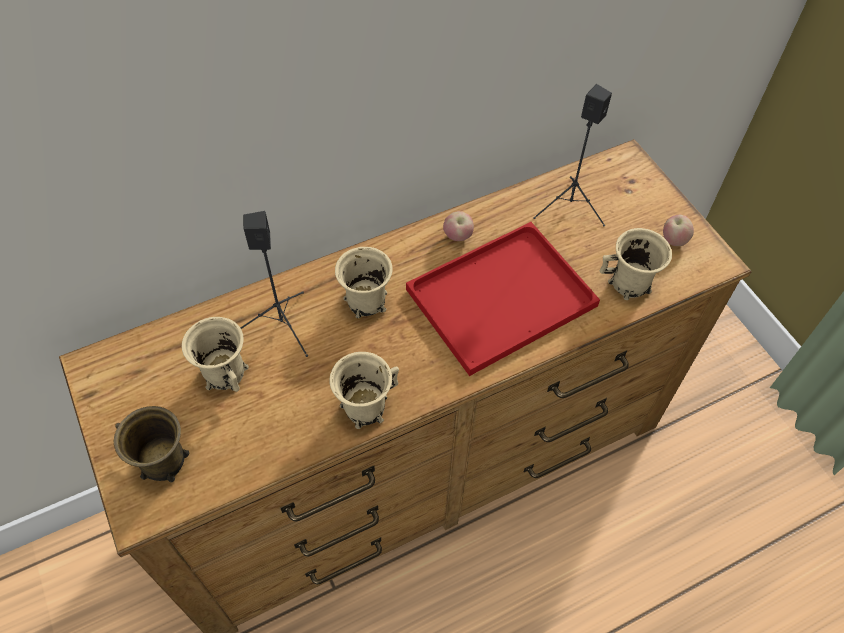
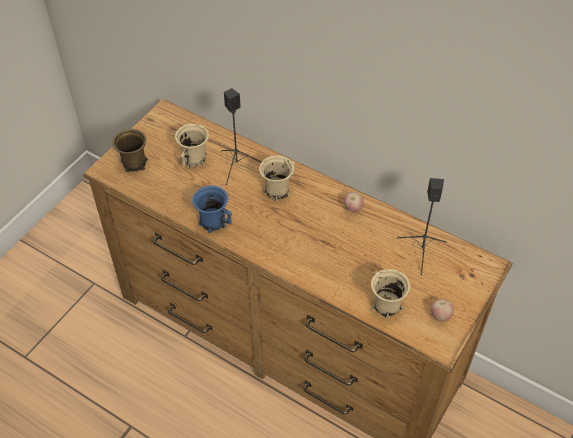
camera: 60 degrees right, 5 degrees down
beige mug [329,352,399,429] -> blue mug [192,186,232,233]
red tray [406,222,600,376] -> none

